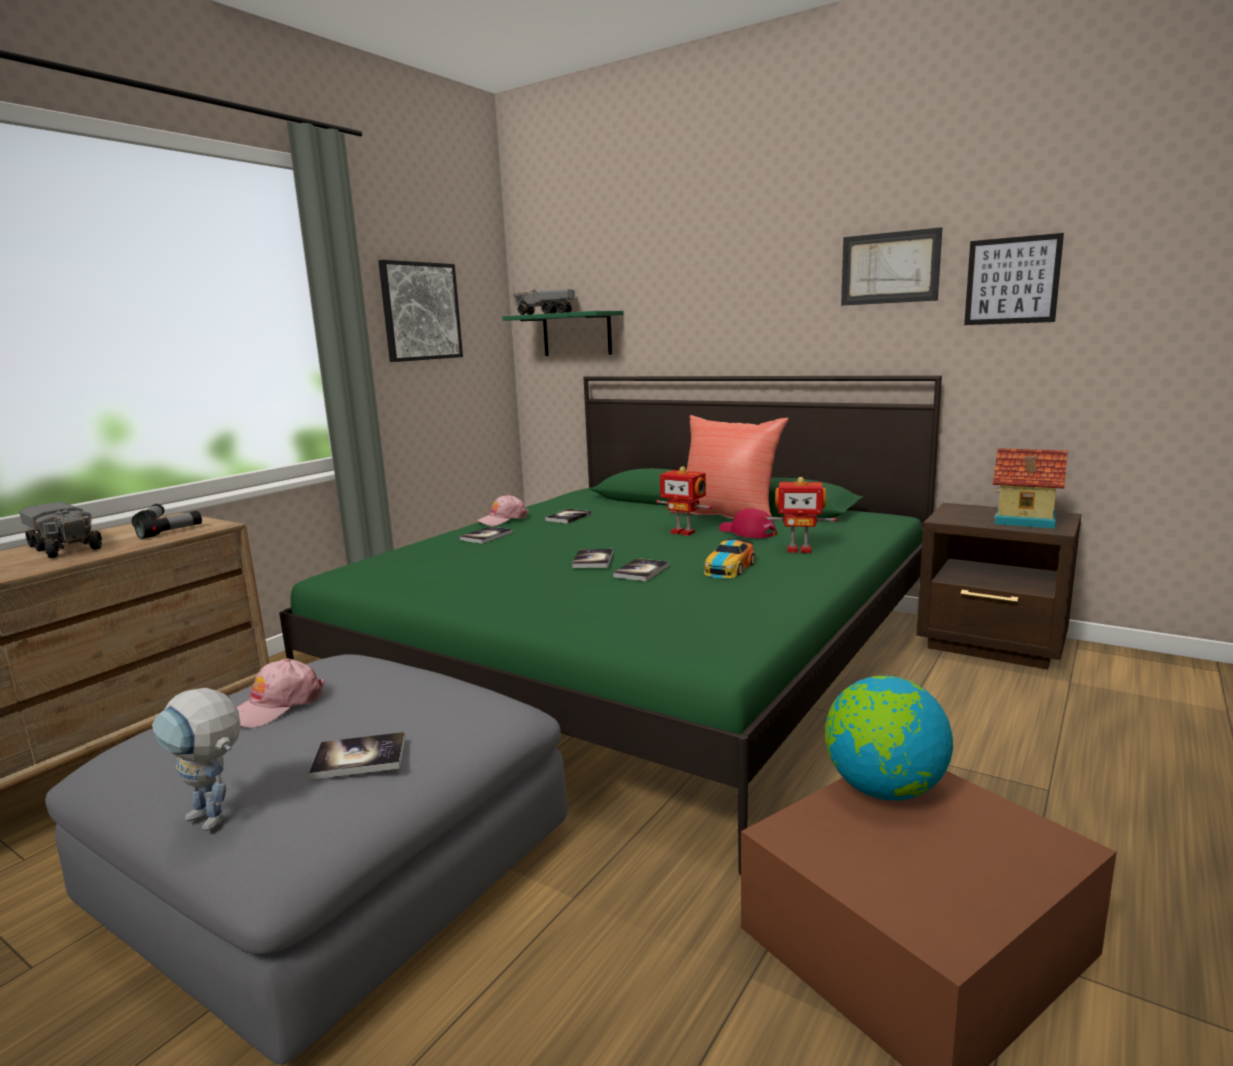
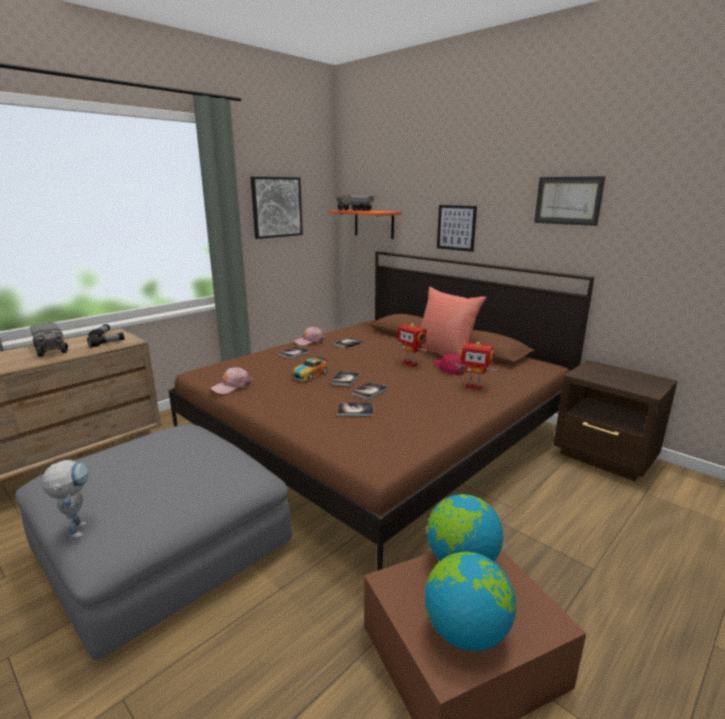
camera: 10 degrees right, 5 degrees up
toy robot [152,688,240,831] -> toy robot turned 150 degrees counterclockwise [42,460,89,538]
pink cap [236,659,325,728] -> pink cap moved to [210,367,252,394]
green bed [279,375,942,875] -> brown bed [168,251,594,571]
book [309,732,405,780] -> book moved to [337,403,373,416]
green shelf [503,311,624,356] -> orange shelf [329,210,402,239]
toy car [704,539,755,578] -> toy car moved to [293,357,328,381]
picture [964,233,1064,325] -> picture moved to [437,205,477,252]
toy house [993,448,1068,529] -> none
none -> globe [425,552,516,652]

